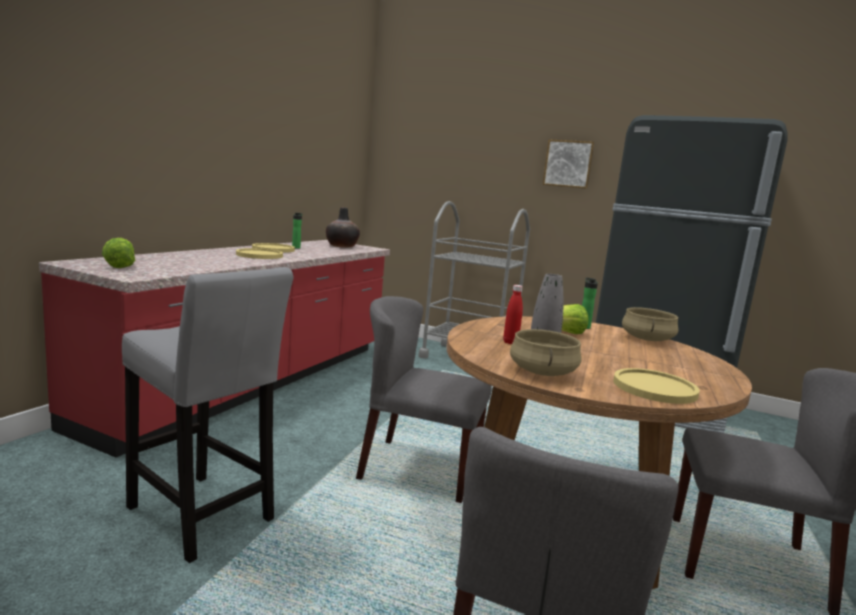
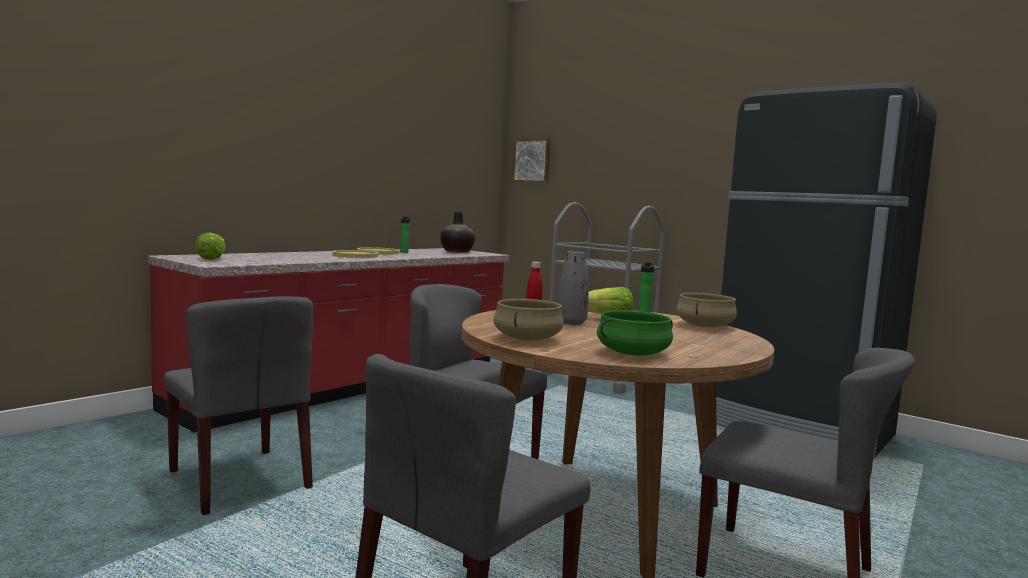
camera: 15 degrees right, 5 degrees down
grey stool [122,267,294,563] -> grey chair [164,296,313,515]
picture [543,139,595,189] -> picture moved to [513,139,551,183]
yellow plate [613,368,700,404] -> green cooking pot [597,310,673,356]

